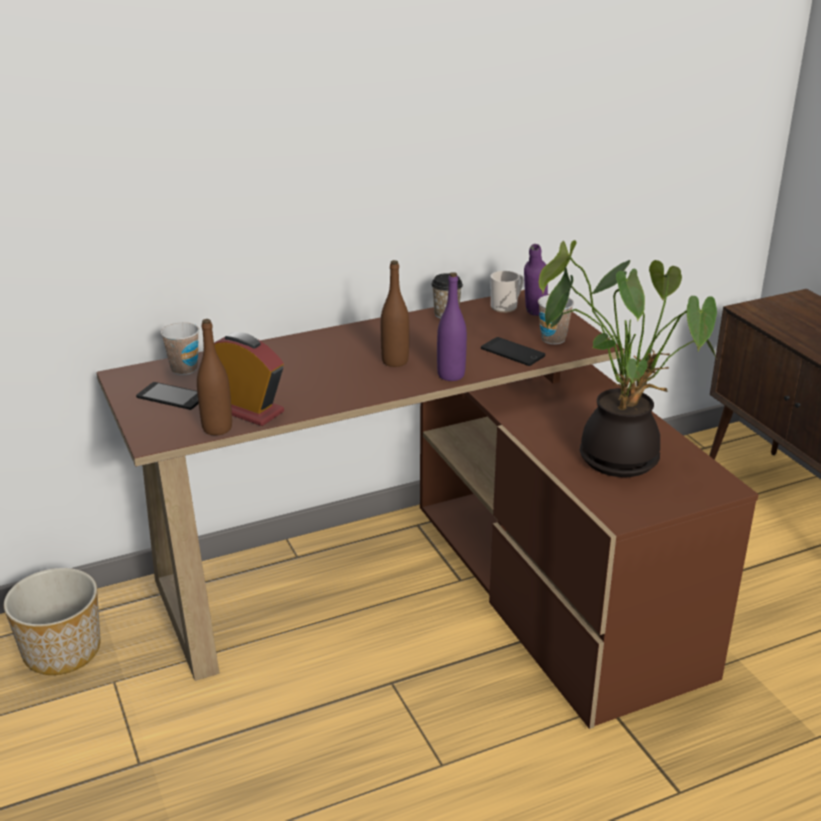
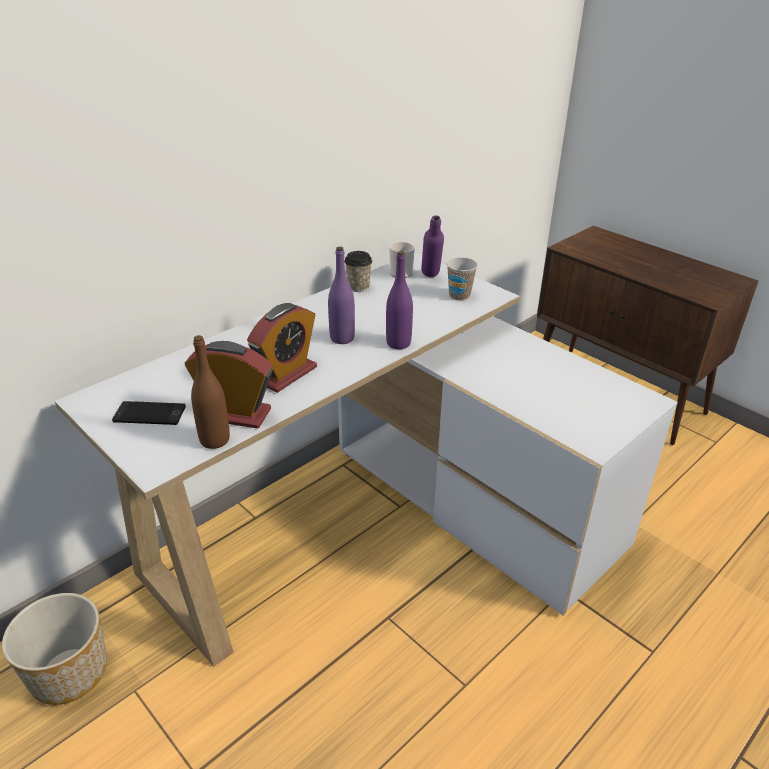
camera: 20 degrees left, 5 degrees up
brown desk [96,290,759,729] -> white desk [55,252,678,667]
cup [161,322,199,375] -> none
brown bottle [381,260,409,367] -> purple bottle [328,247,355,344]
phone [481,337,545,366] -> none
potted plant [539,240,717,477] -> none
none -> alarm clock [247,303,317,393]

